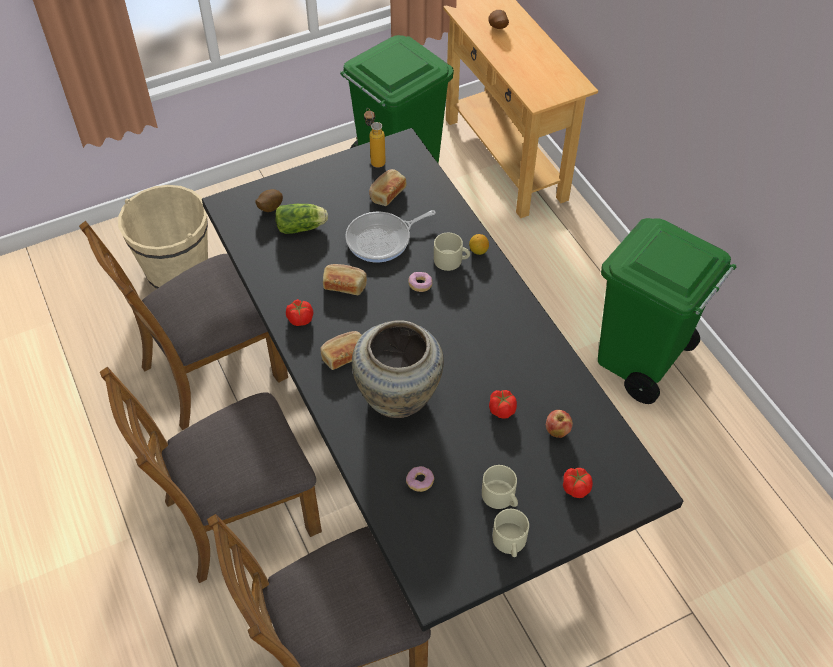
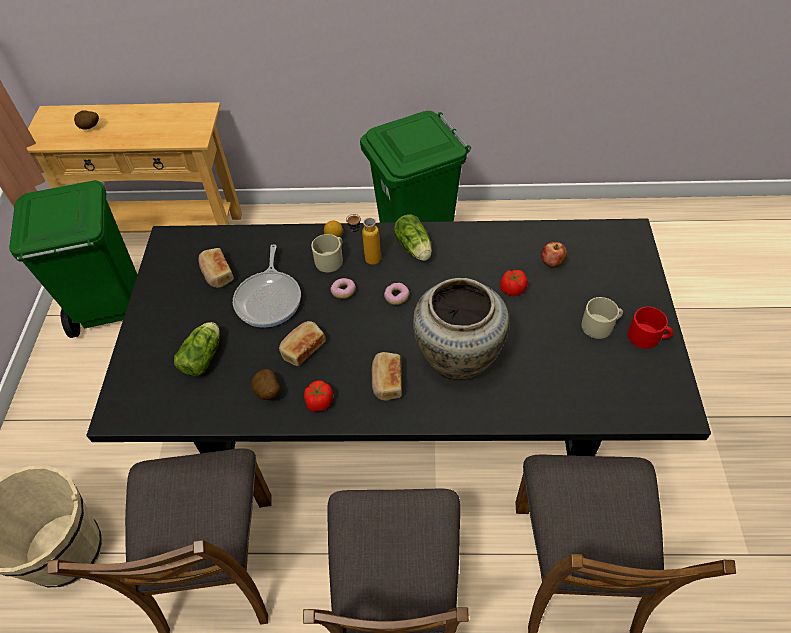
camera: 60 degrees left, 0 degrees up
potato [255,189,283,212] -> potato moved to [251,369,280,400]
bottle [364,108,386,168] -> bottle moved to [346,214,381,265]
donut [406,466,434,492] -> donut moved to [384,283,409,305]
beige mug [493,509,529,557] -> red mug [628,307,673,349]
tomato [563,468,593,498] -> none
none -> lettuce [394,214,432,261]

